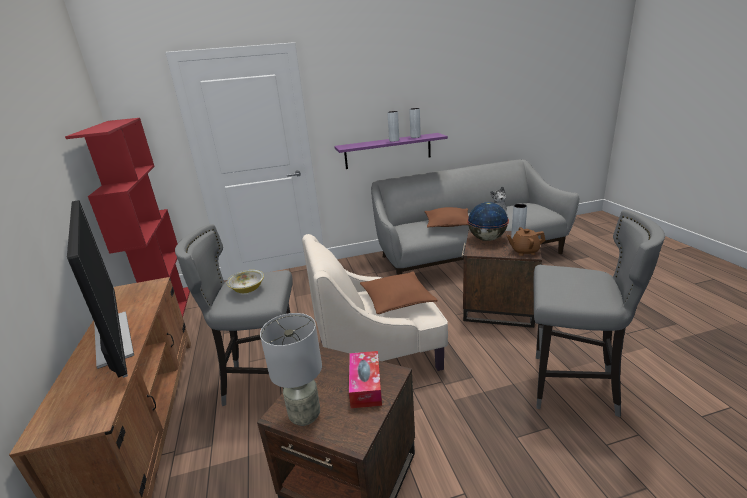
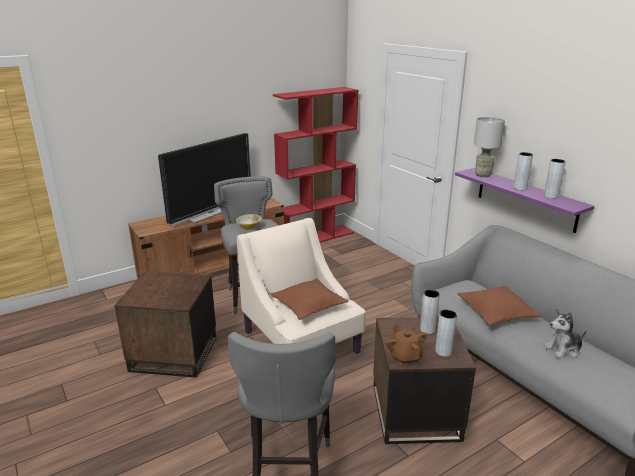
camera: 70 degrees right, 0 degrees up
grey table lamp [260,313,322,426] -> grey table lamp moved to [474,117,505,177]
tissue box [349,351,382,408] -> none
globe [467,202,509,241] -> grey vase [420,290,440,334]

